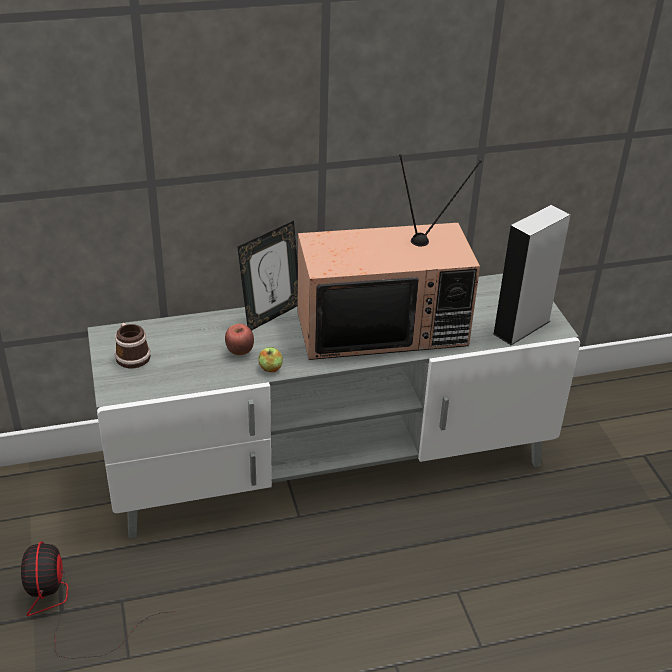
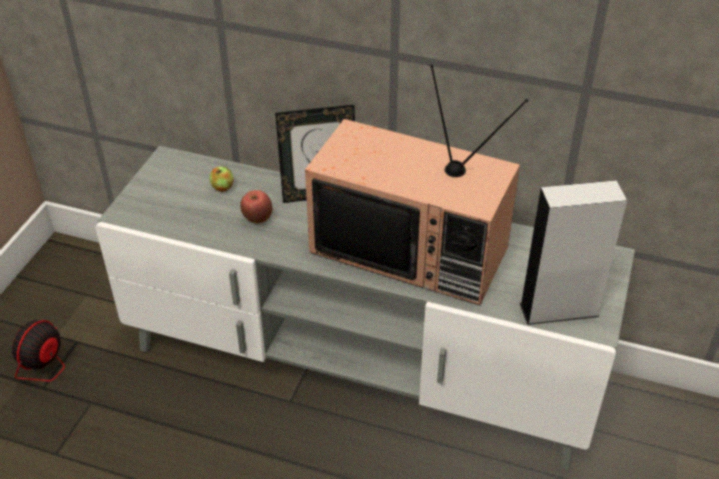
camera: 35 degrees right, 5 degrees up
mug [115,323,151,369] -> none
apple [258,347,283,372] -> apple moved to [209,166,234,192]

